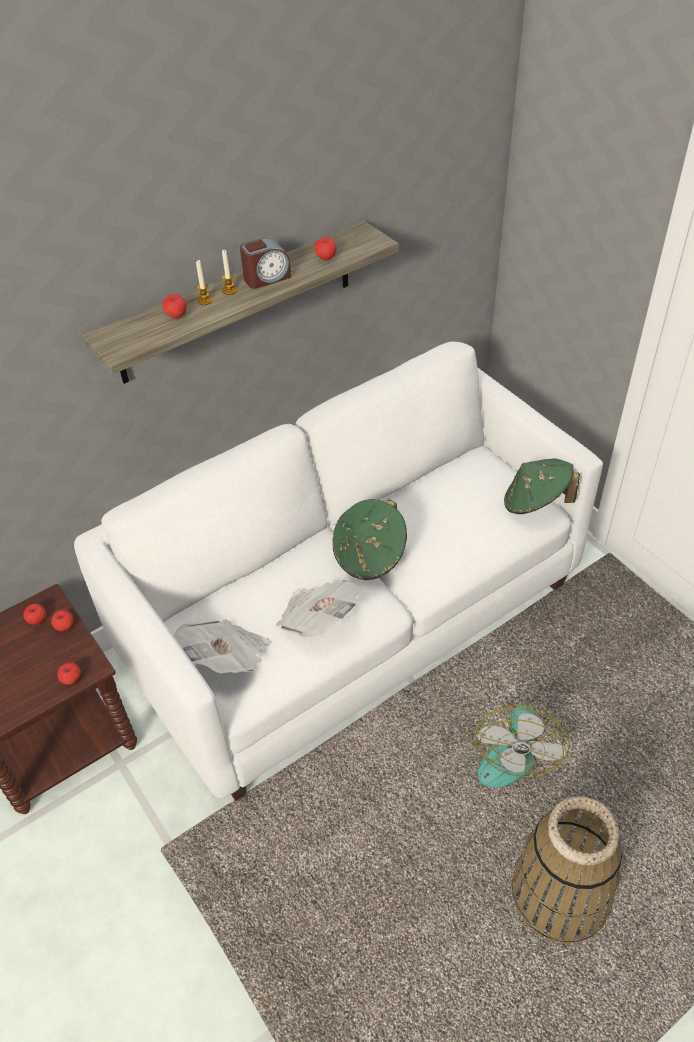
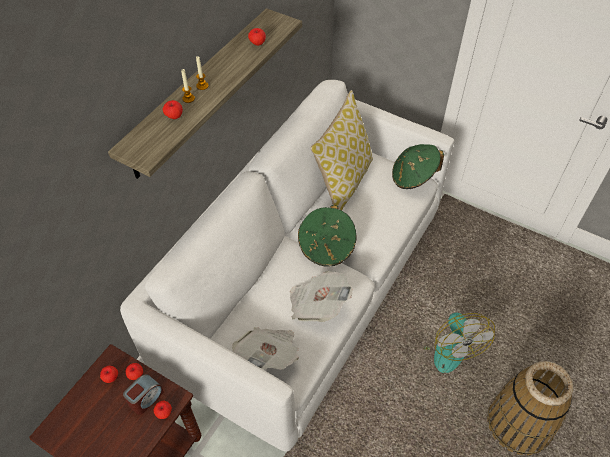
camera: 25 degrees left, 5 degrees up
alarm clock [240,238,291,289] -> alarm clock moved to [123,374,164,415]
none -> pillow [311,90,373,211]

